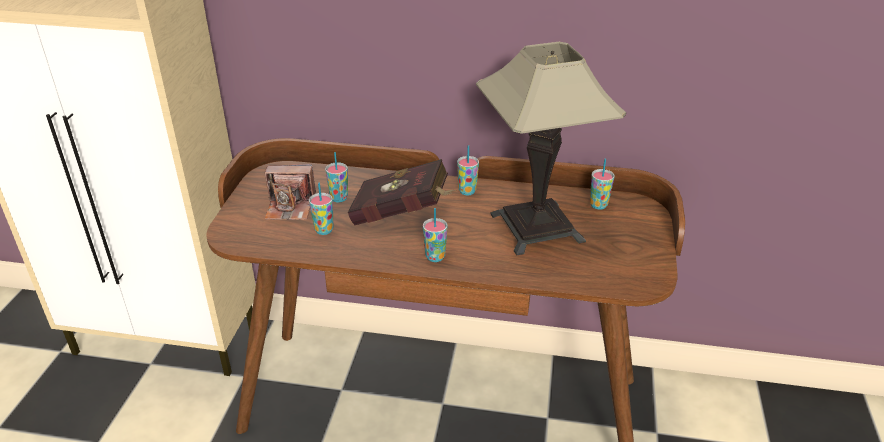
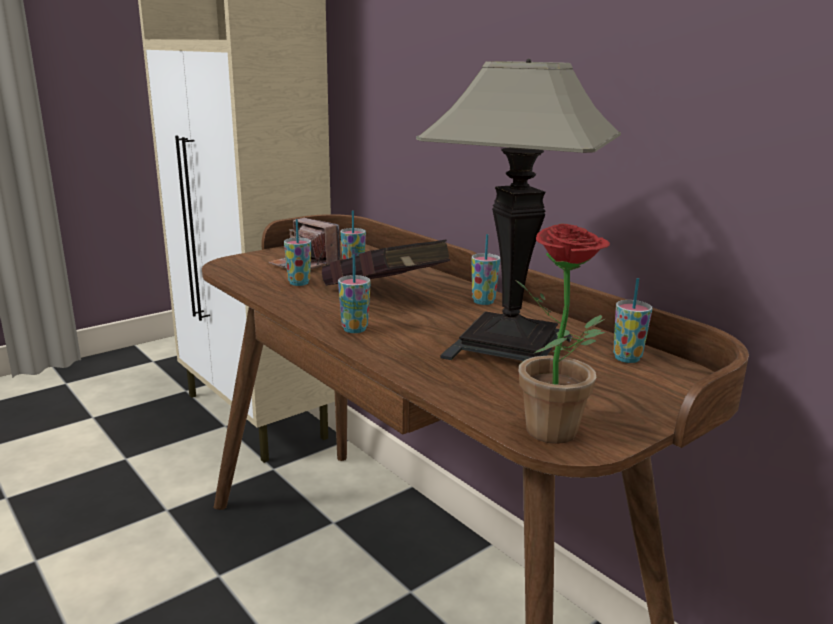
camera: 40 degrees right, 15 degrees down
none -> potted plant [515,224,610,444]

